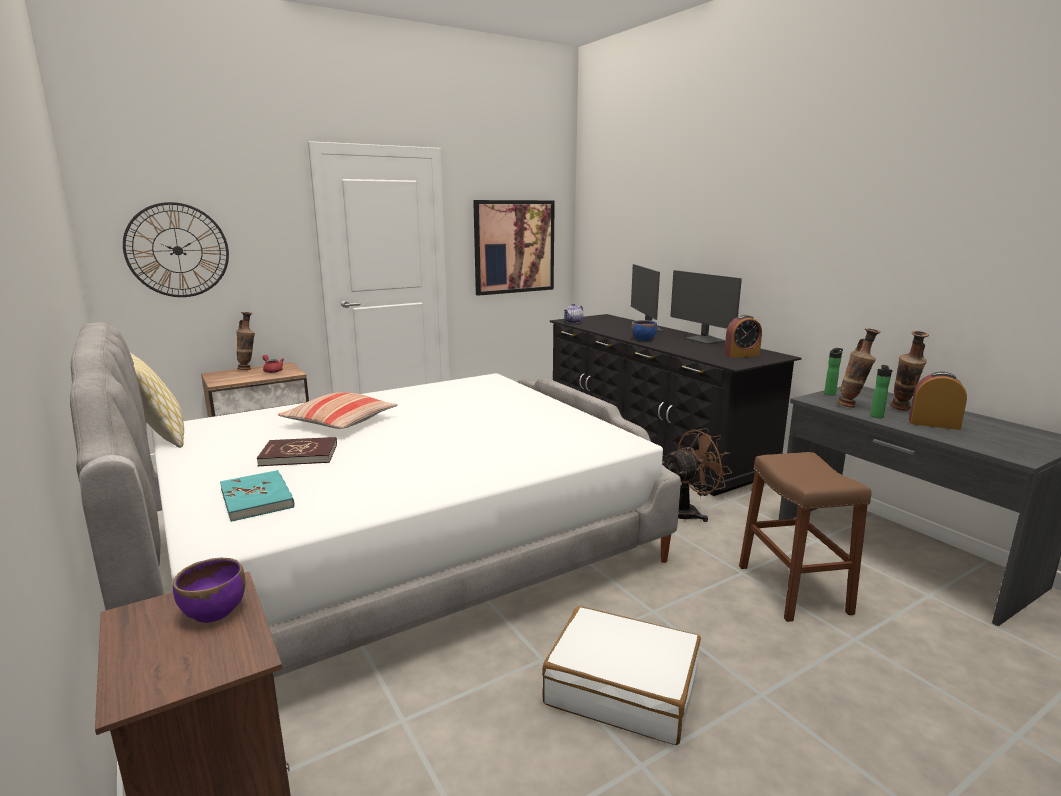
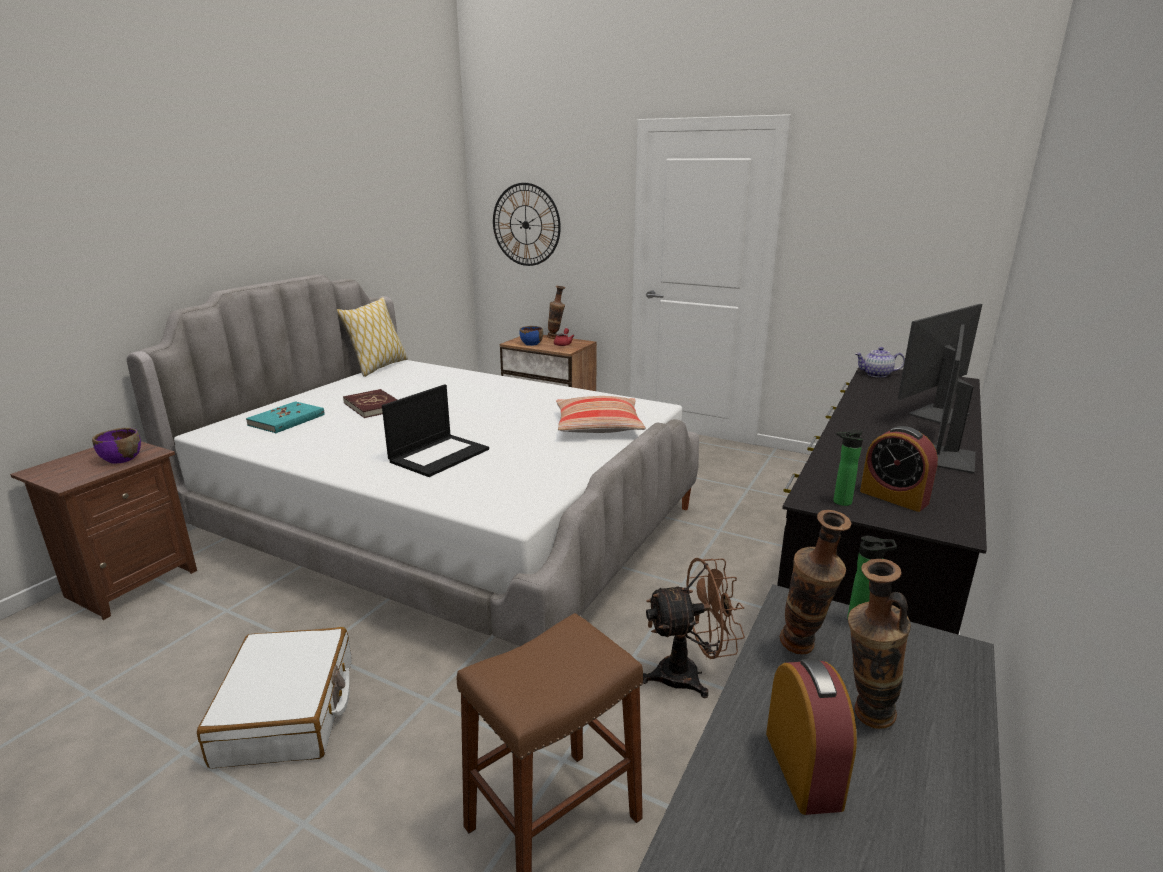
camera: 60 degrees right, 5 degrees up
pillow [278,392,398,429] -> pillow moved to [556,396,646,433]
picture [473,200,555,296] -> none
blue bowl [632,320,657,341] -> blue bowl moved to [520,326,543,346]
brown fan [662,428,732,522] -> brown fan turned 45 degrees counterclockwise [643,558,745,698]
bottle [870,365,893,418] -> bottle moved to [833,430,863,506]
none -> laptop [382,384,489,477]

